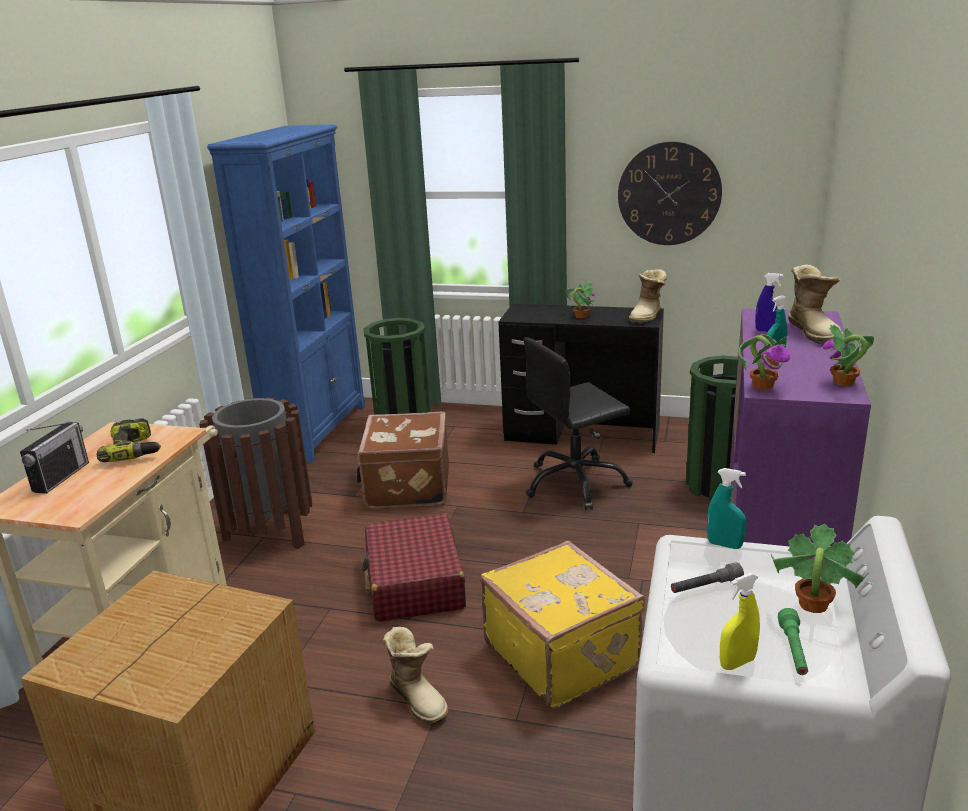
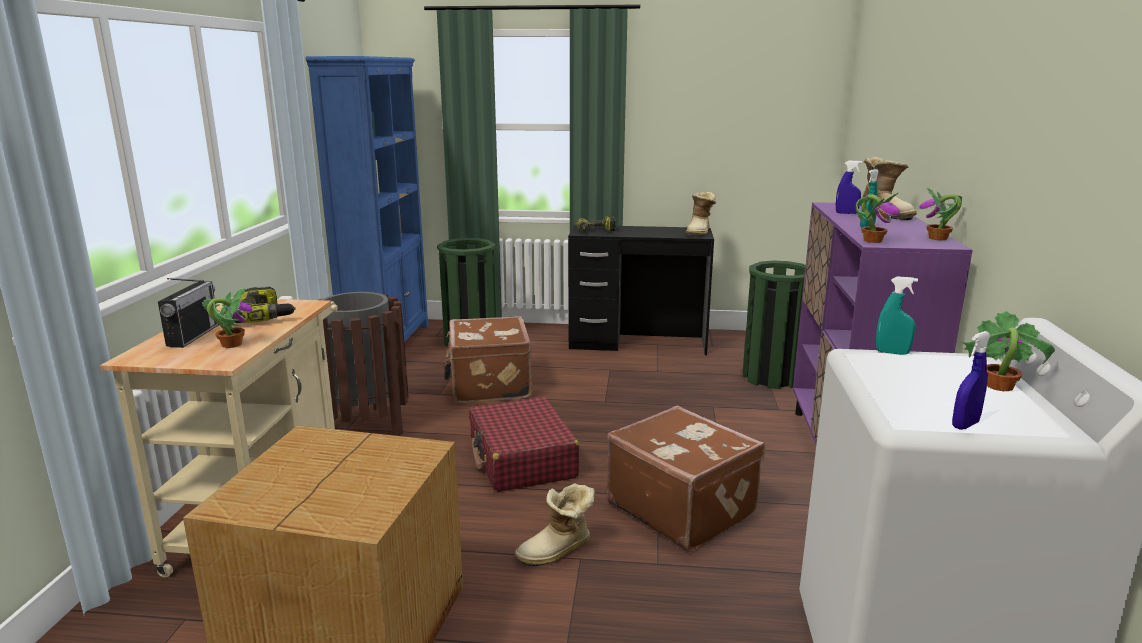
camera: 10 degrees left, 5 degrees down
boot [383,627,448,725] -> boot turned 105 degrees clockwise [515,483,595,566]
yellow suitcase [481,541,645,709] -> brown suitcase [606,405,765,552]
black office chair [524,337,633,510] -> none
potted plant [565,282,595,318] -> potted plant moved to [203,288,252,348]
wall clock [618,141,722,245] -> none
grey flashlight [671,562,744,593] -> none
yellow spray bottle [720,573,760,670] -> blue spray bottle [952,331,991,430]
green flashlight [778,608,808,675] -> none
none -> power drill [576,216,616,231]

